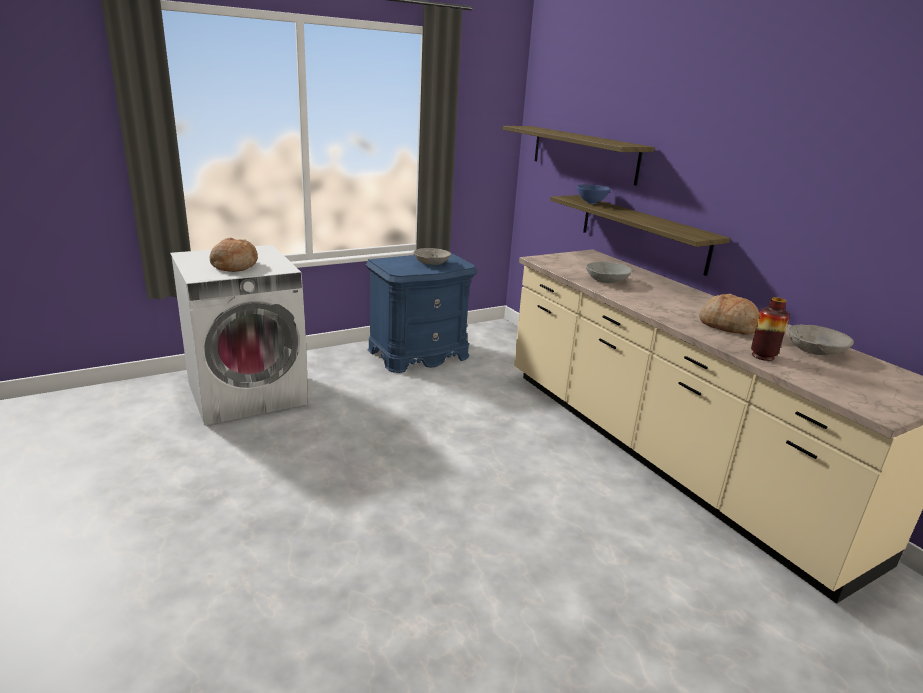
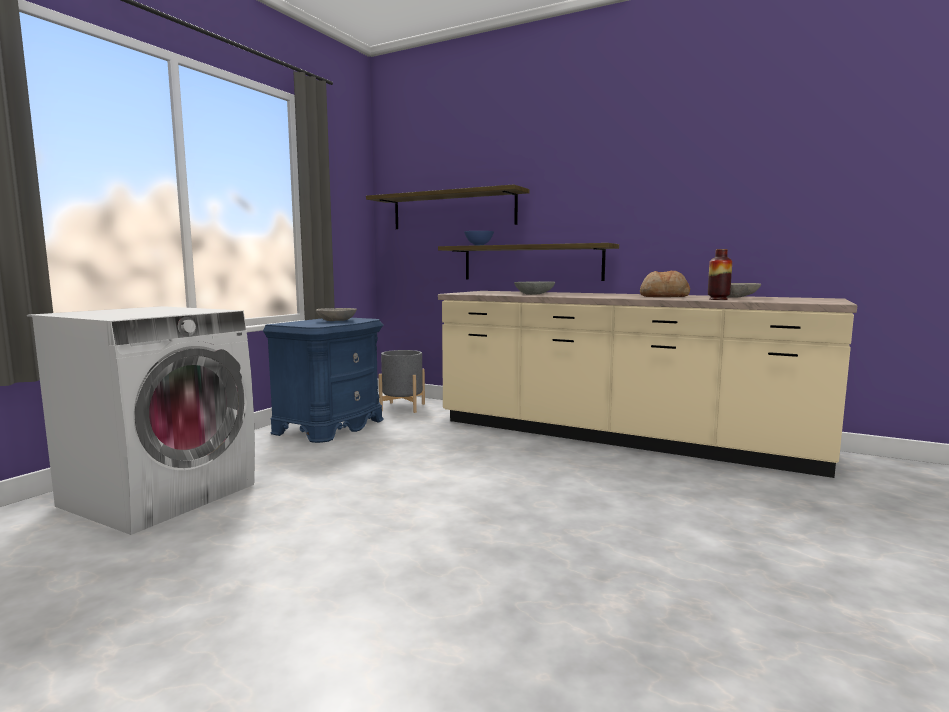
camera: 30 degrees left, 15 degrees down
bread [209,237,258,272] -> none
none -> grey planter [379,350,425,413]

